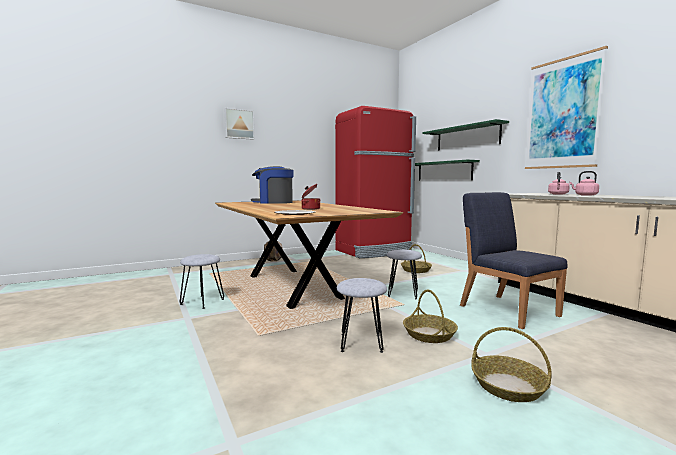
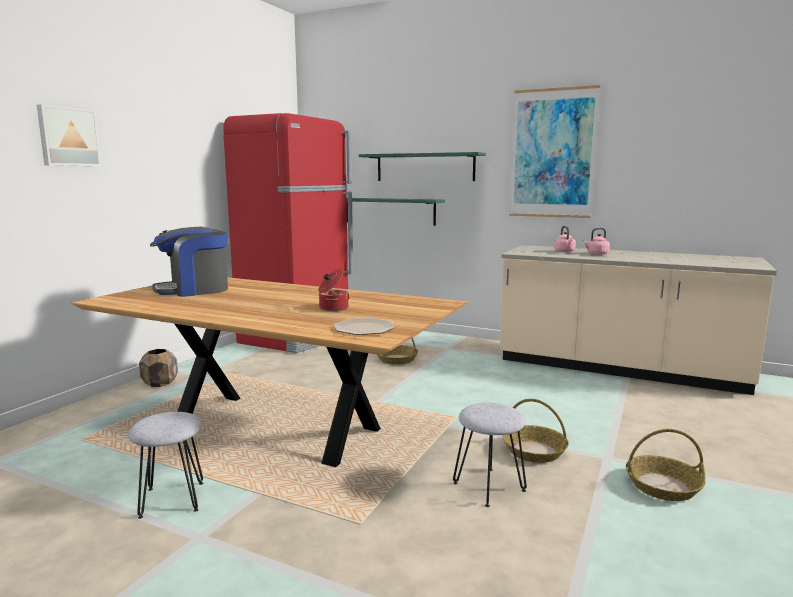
camera: 35 degrees left, 5 degrees up
grey stool [387,249,422,299] -> none
blue chair [460,192,568,329] -> none

